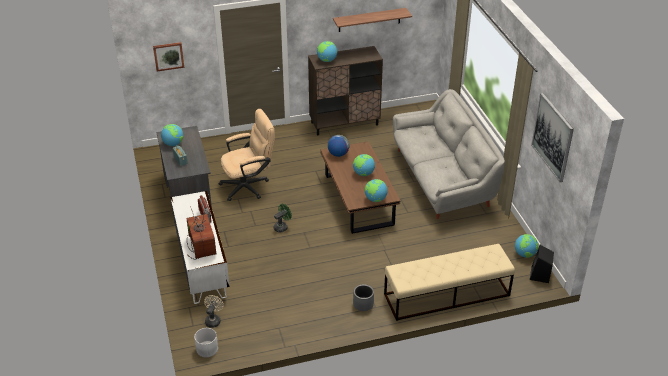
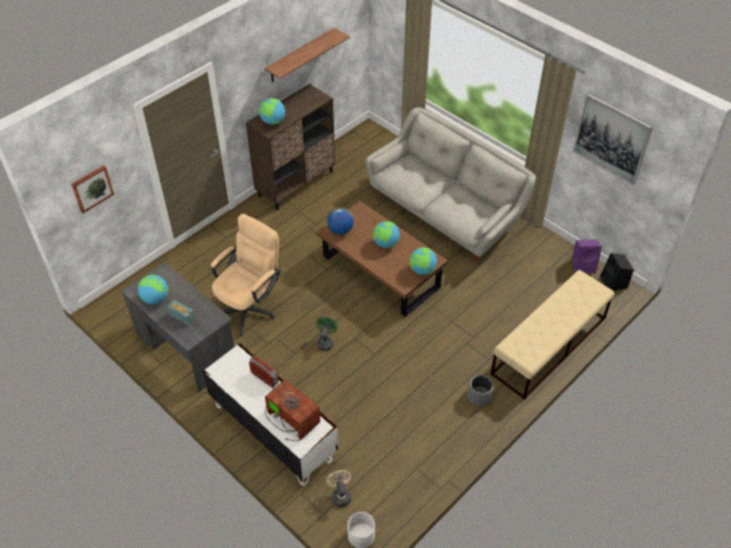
camera: 30 degrees left, 10 degrees up
globe [515,234,539,258] -> purple speaker [571,239,602,273]

